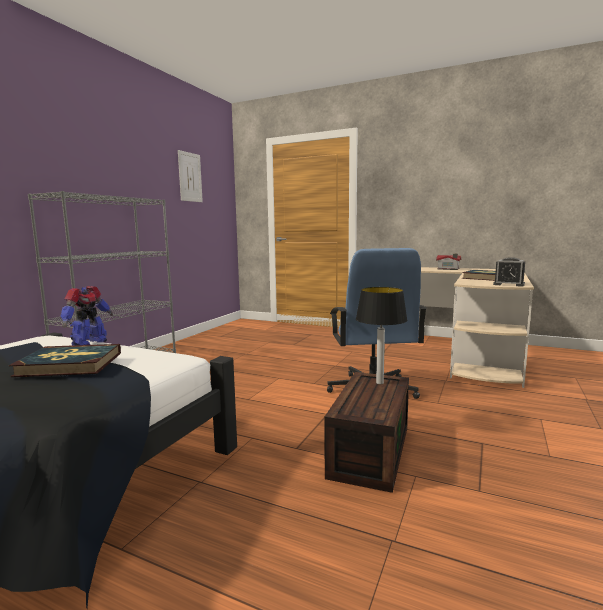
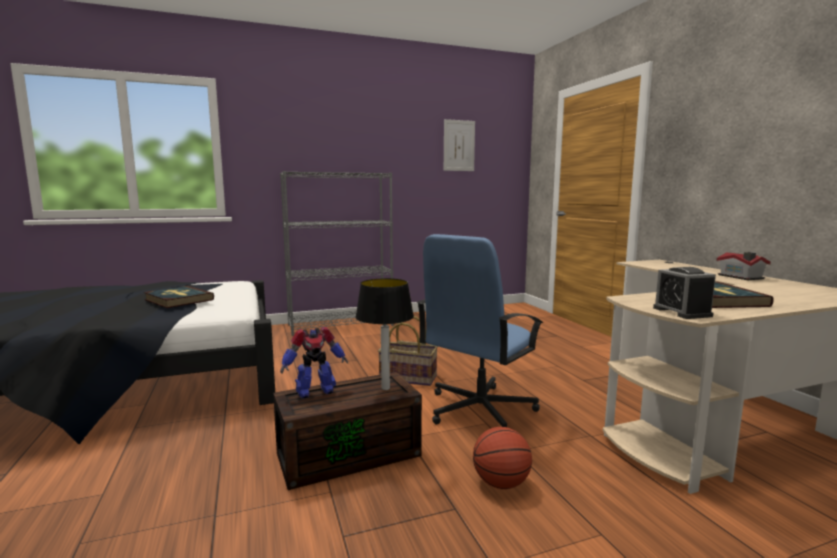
camera: 45 degrees right, 0 degrees up
toy robot [61,286,113,345] -> toy robot moved to [280,327,348,398]
none -> basket [378,316,438,386]
none -> basketball [473,427,532,489]

